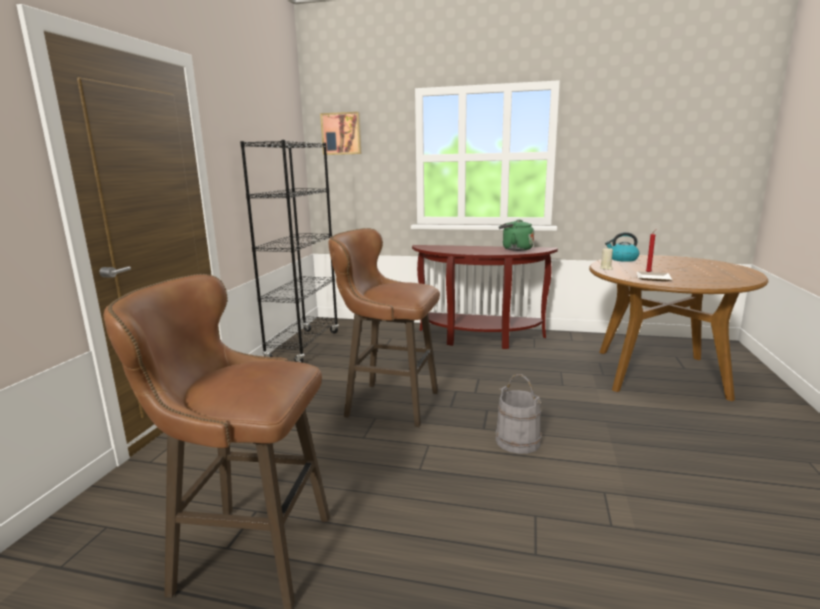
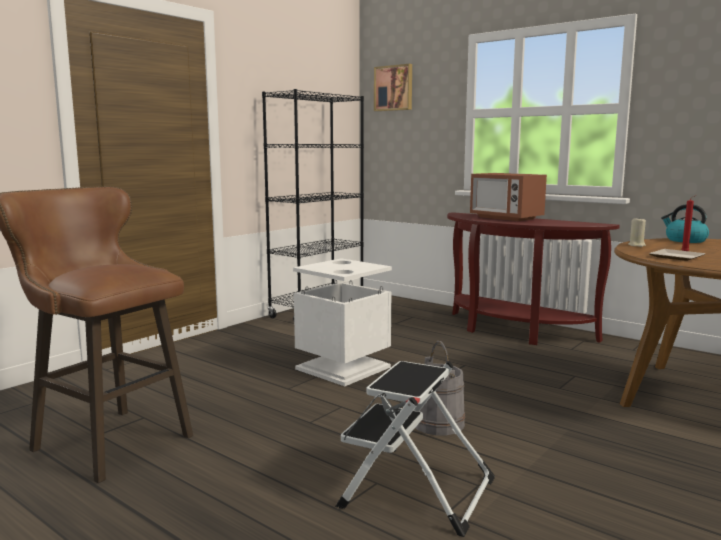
camera: 25 degrees right, 5 degrees down
brown stool [328,228,440,427] -> white trash can [293,258,392,386]
green kettle [499,220,534,251] -> none
none -> step ladder [335,361,495,537]
none -> microwave [470,173,547,221]

